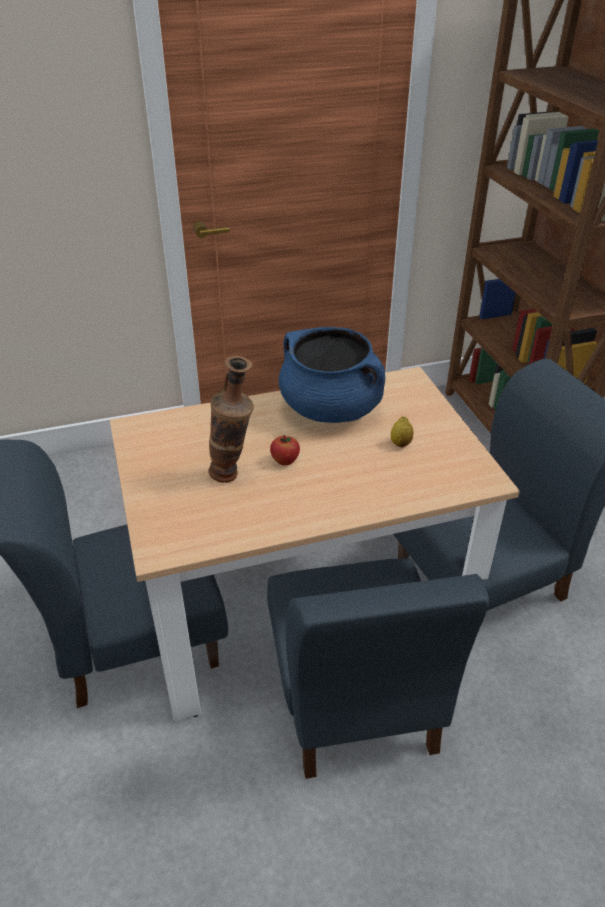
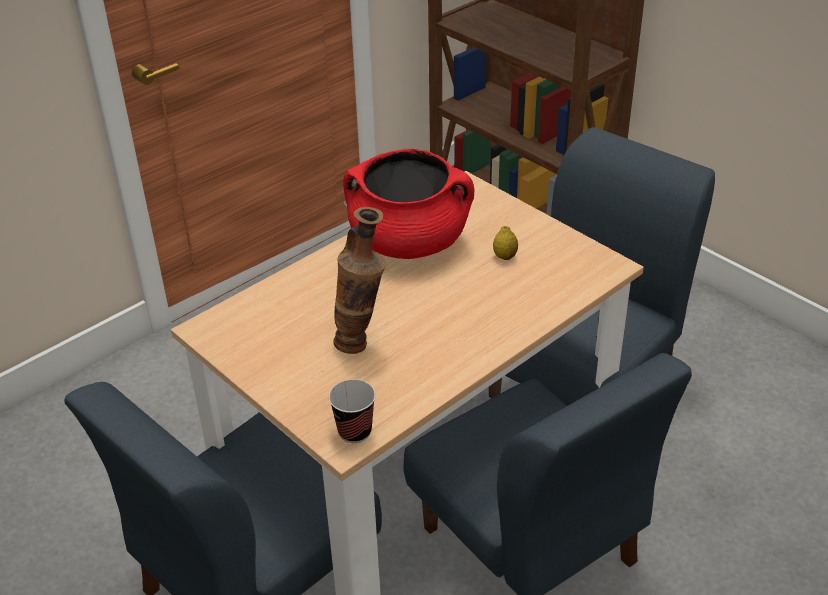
camera: 25 degrees left, 0 degrees up
apple [270,435,300,466] -> none
blue cooking pot [279,327,385,423] -> red cooking pot [343,149,474,259]
none -> cup [329,379,376,443]

